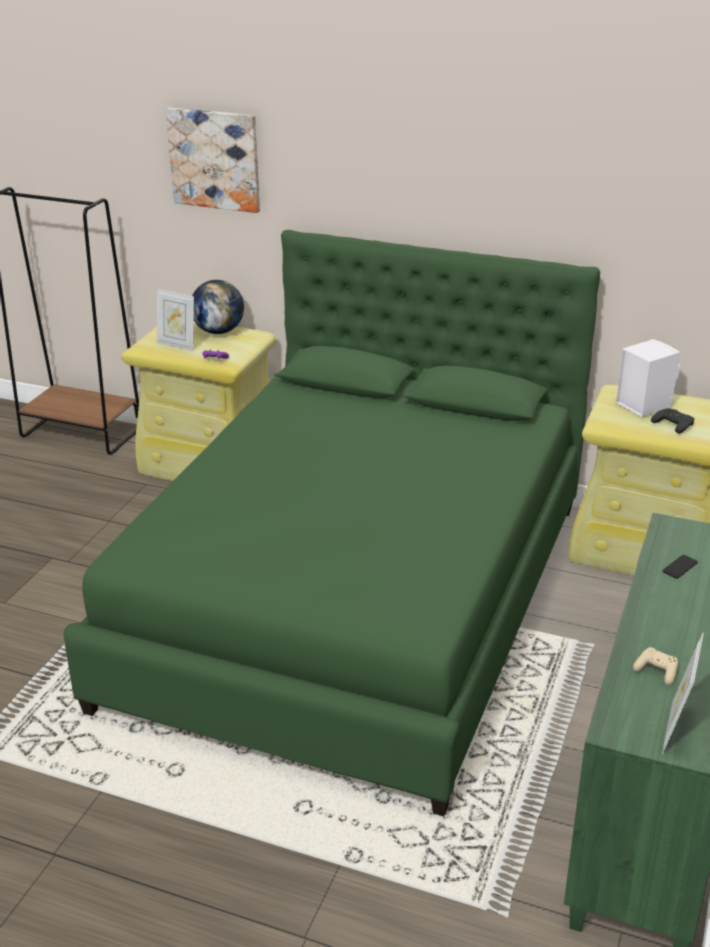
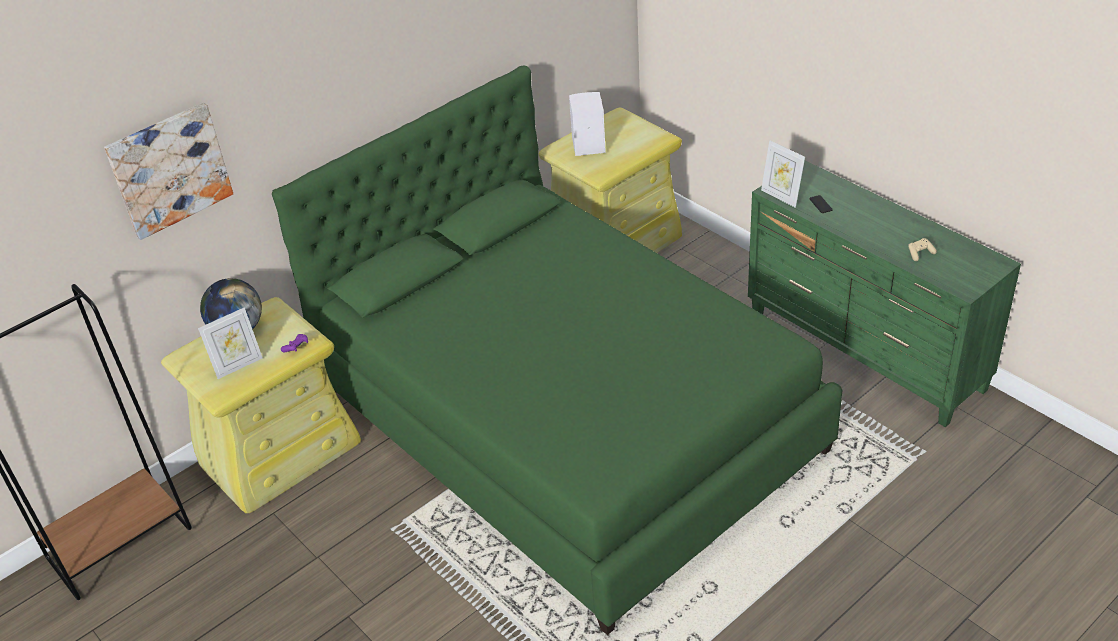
camera: 60 degrees left, 10 degrees up
black game controller [651,408,695,434] -> none
picture frame [662,633,704,754] -> picture frame moved to [761,140,805,208]

